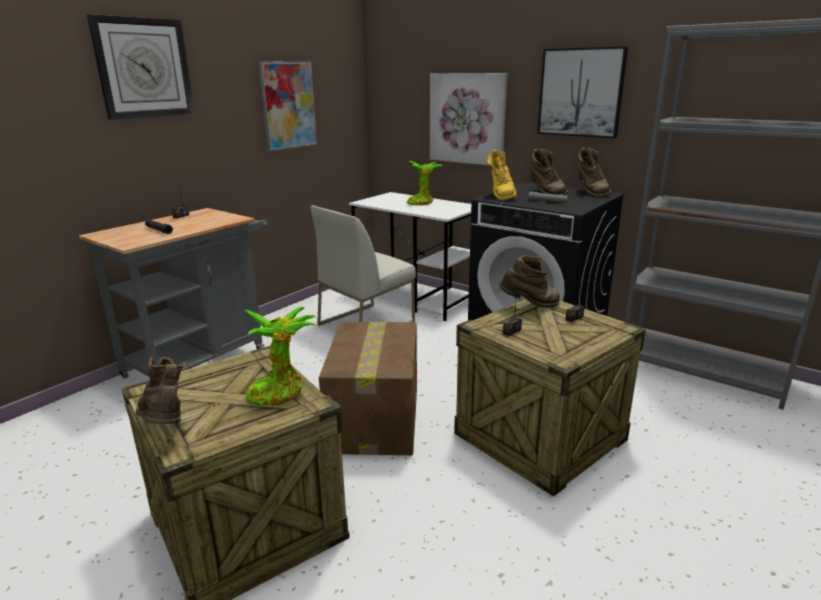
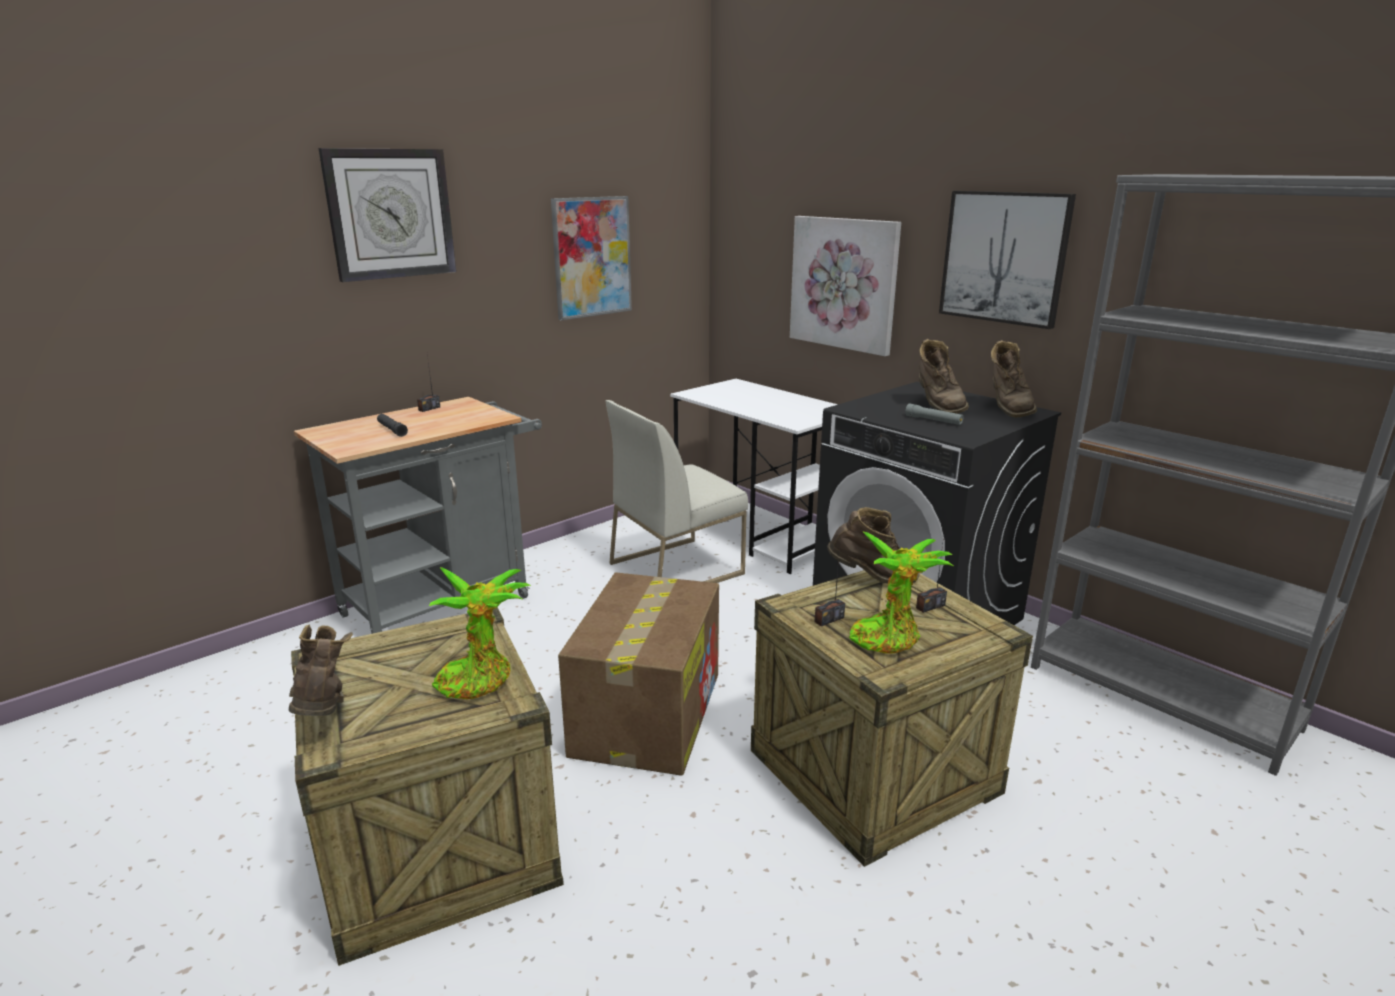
camera: 10 degrees right, 0 degrees up
potted plant [406,161,443,205] -> potted plant moved to [849,531,953,654]
yellow boot [487,149,517,201] -> none

